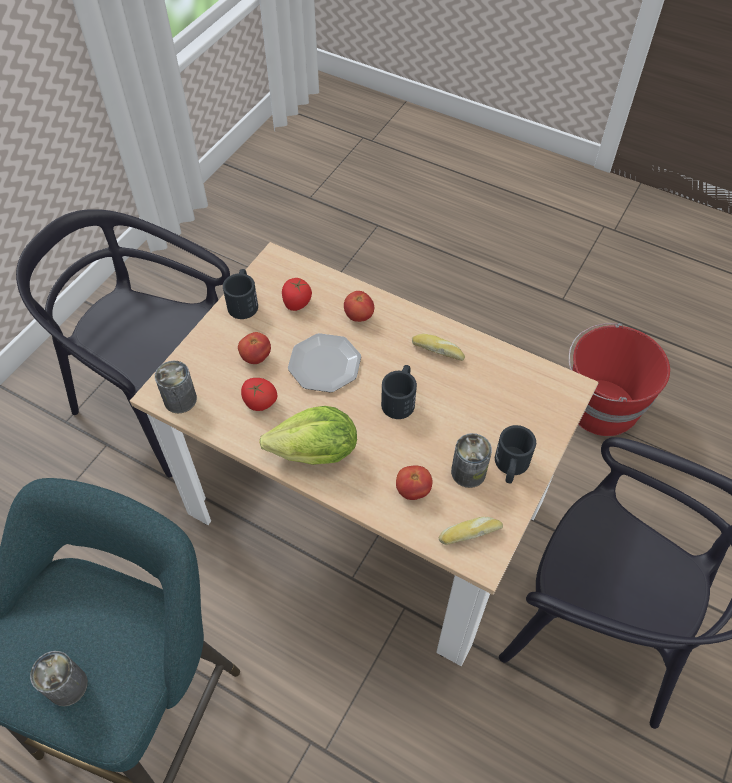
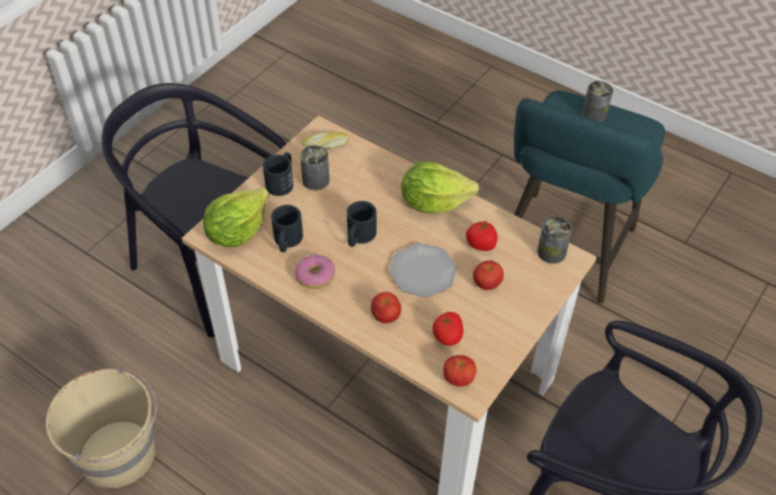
camera: 175 degrees left, 5 degrees down
black mug [223,269,258,319] -> black mug moved to [271,205,303,252]
tomato [396,465,433,500] -> tomato moved to [443,355,477,387]
bread [412,333,465,361] -> donut [295,255,335,289]
red bucket [569,323,670,436] -> beige bucket [46,368,156,489]
none -> lettuce [203,188,269,247]

